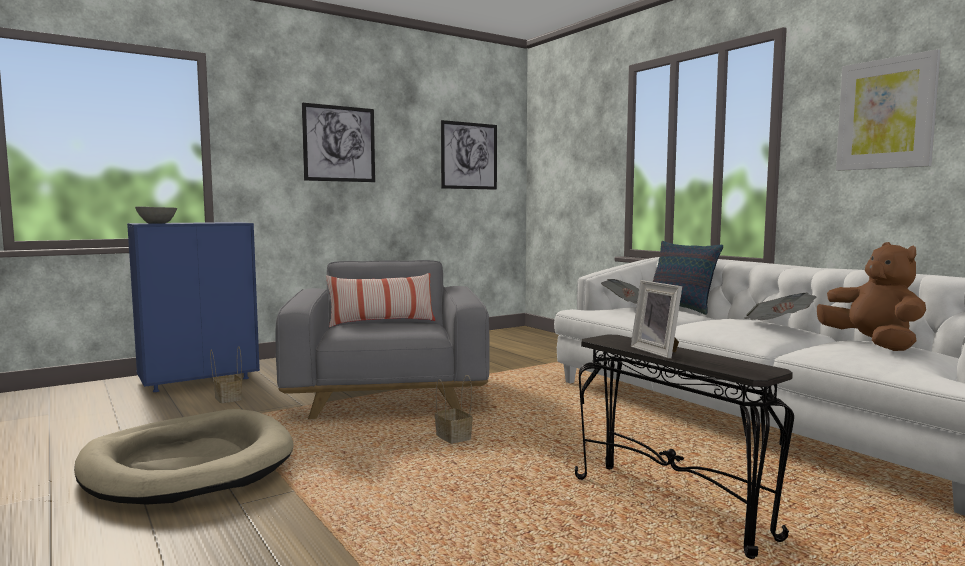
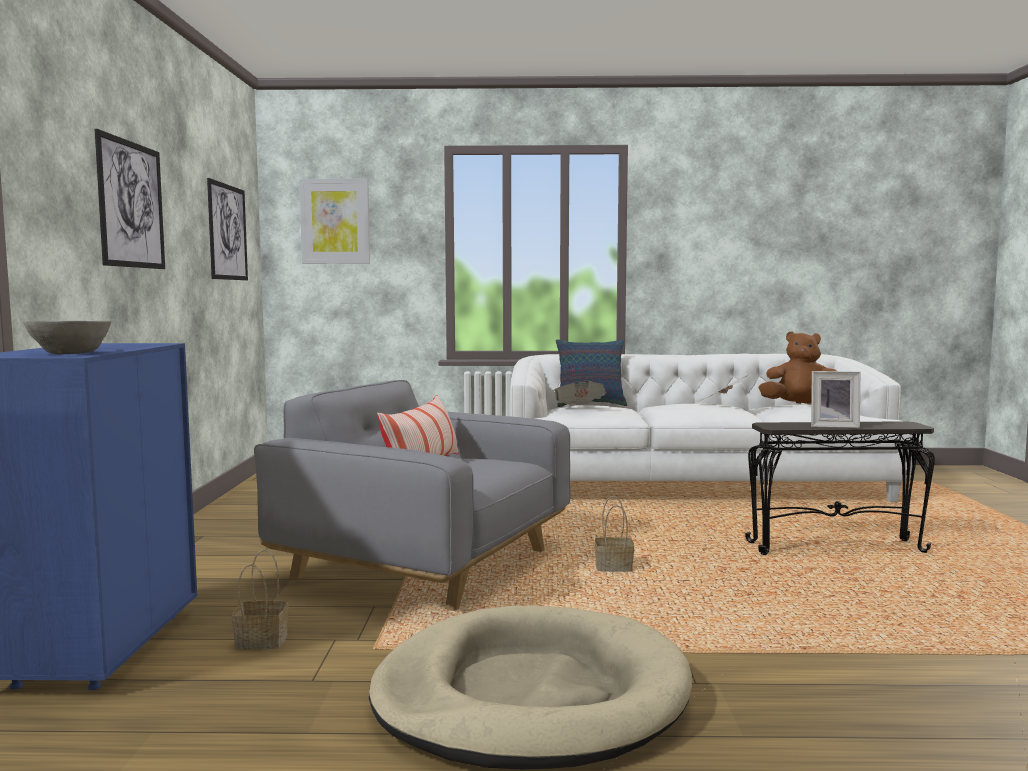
camera: 55 degrees left, 0 degrees up
picture [836,49,941,171] -> picture moved to [299,179,370,264]

